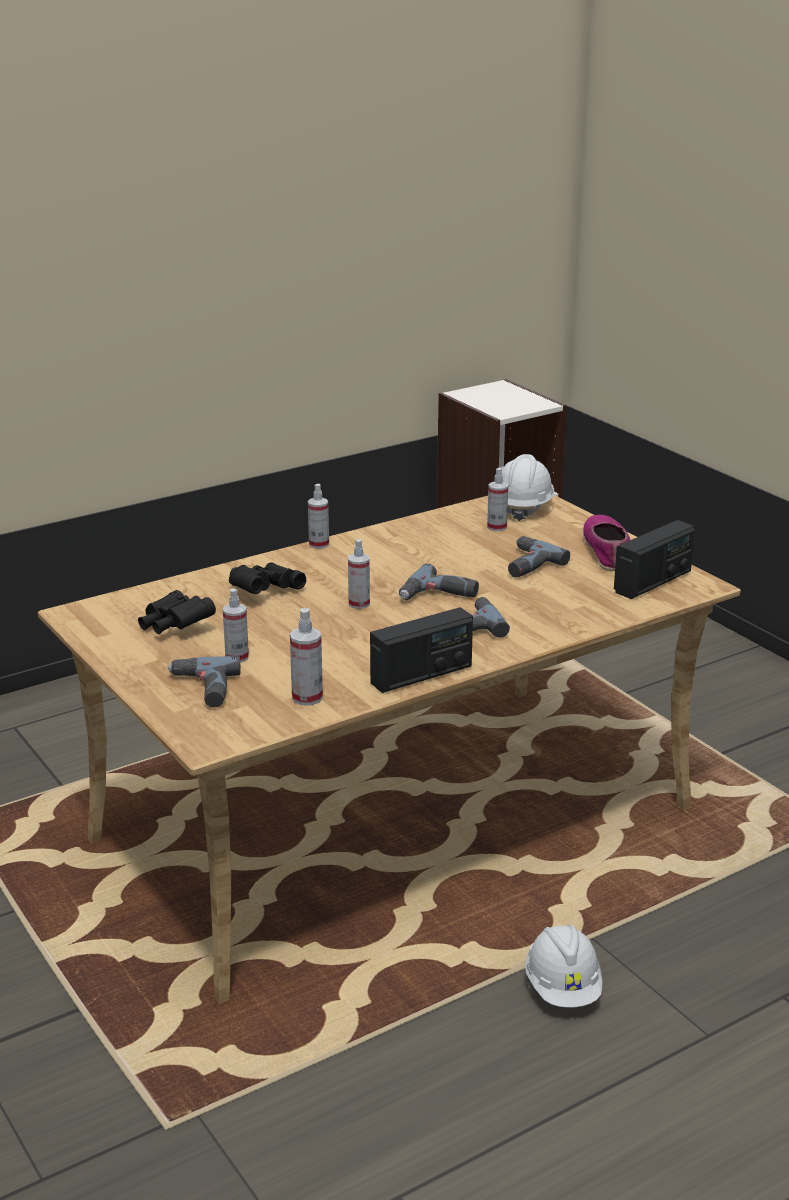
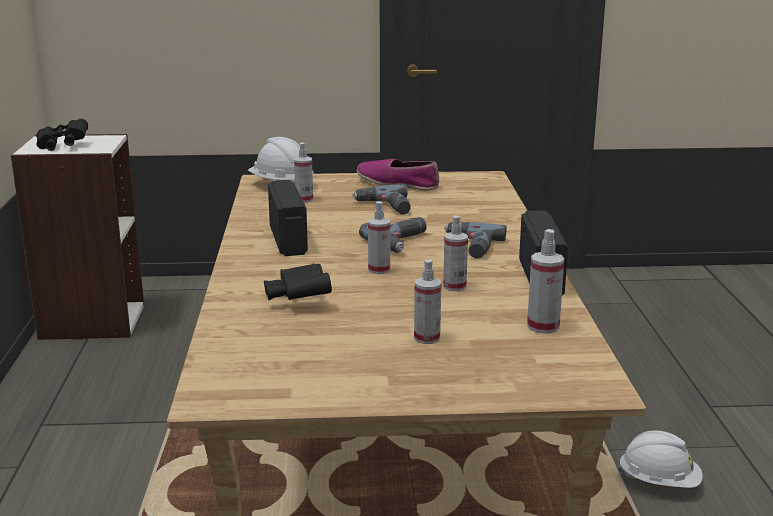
camera: 60 degrees left, 5 degrees down
black binoculars [138,590,216,634] -> black binoculars moved to [36,119,88,151]
power drill [167,656,241,707] -> none
spray bottle [308,484,329,549] -> spray bottle moved to [443,215,468,291]
radio [614,520,695,599] -> radio moved to [268,180,308,256]

